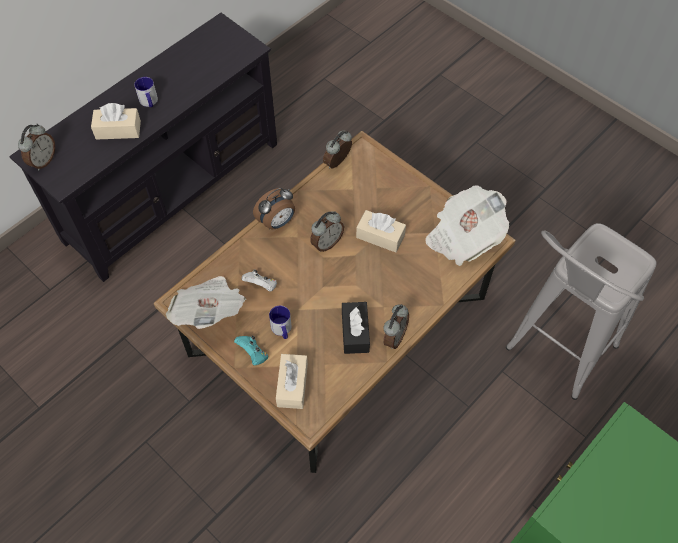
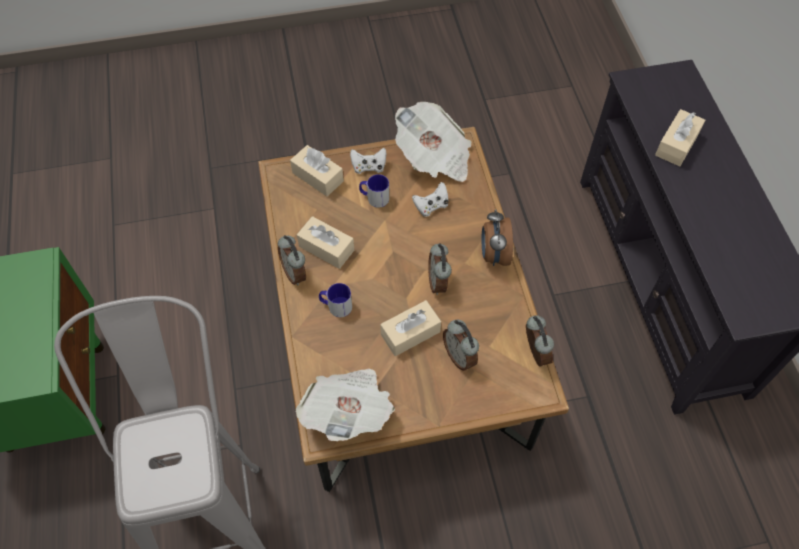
camera: 125 degrees right, 0 degrees up
alarm clock [18,124,55,171] -> alarm clock moved to [443,320,479,371]
mug [134,77,158,107] -> mug moved to [319,283,352,317]
turquoise game controller [234,335,268,366] -> white game controller [350,148,386,174]
black tissue box [342,302,370,354] -> beige tissue box [297,216,354,269]

